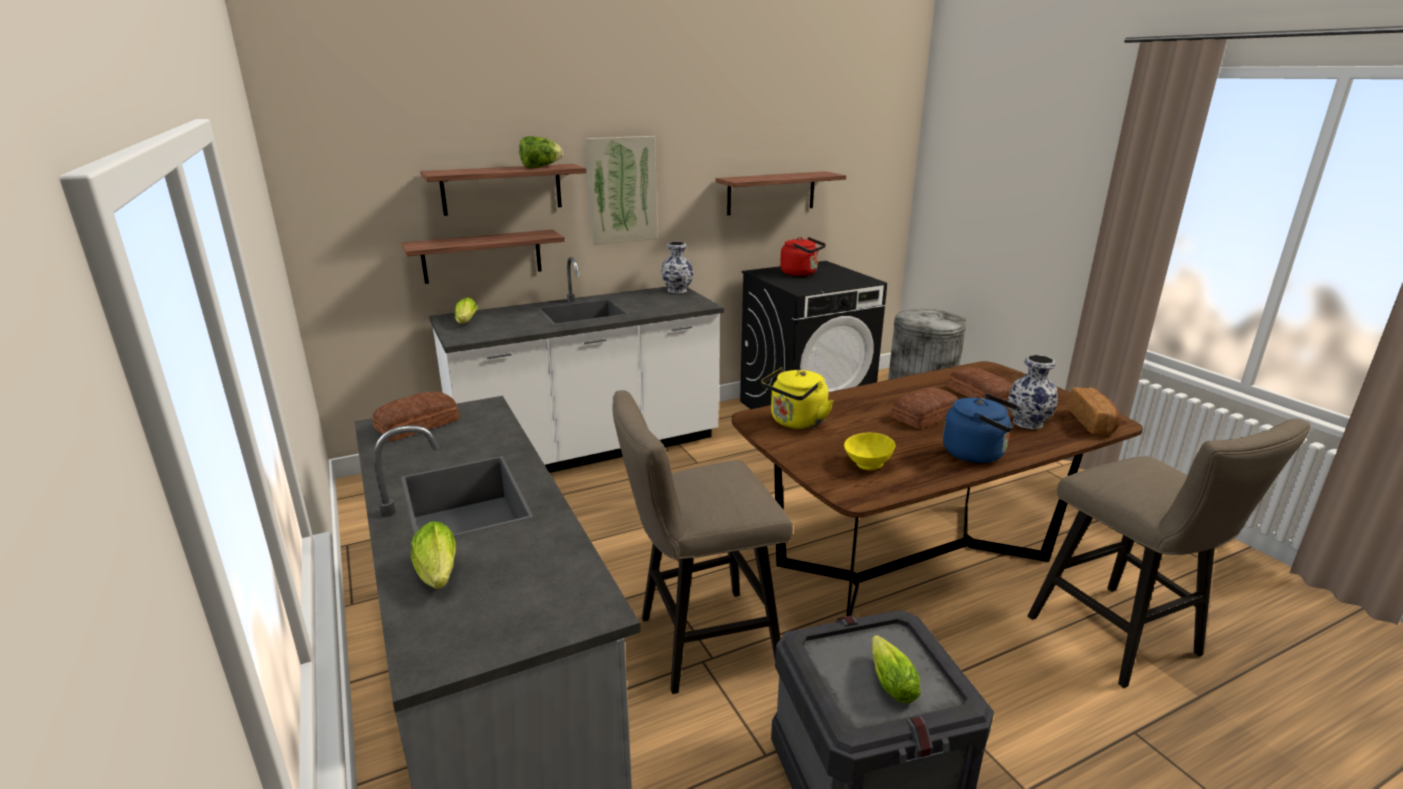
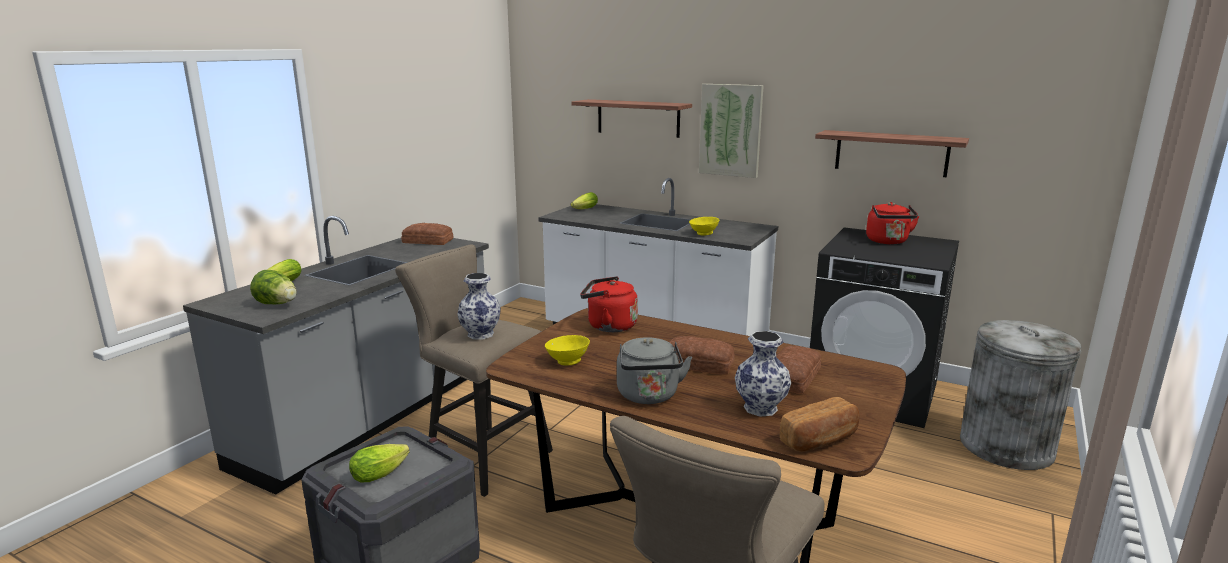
camera: 55 degrees right, 5 degrees down
shelf [401,230,565,284] -> none
lettuce [519,136,563,168] -> lettuce moved to [250,270,297,304]
vase [661,242,693,293] -> vase moved to [457,273,501,339]
yellow kettle [761,367,833,429] -> red kettle [580,277,638,332]
blue kettle [943,393,1021,463] -> grey kettle [617,337,692,404]
none -> yellow bowl [689,217,720,236]

